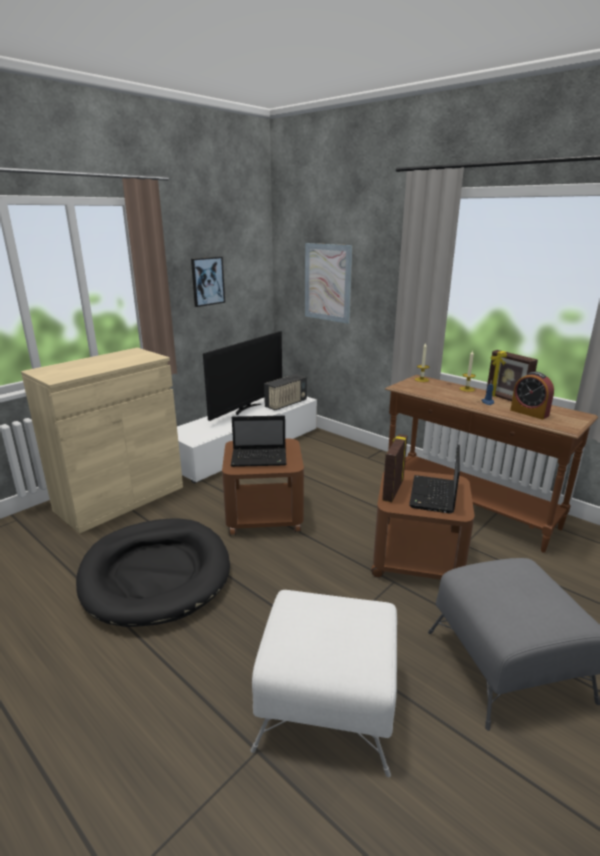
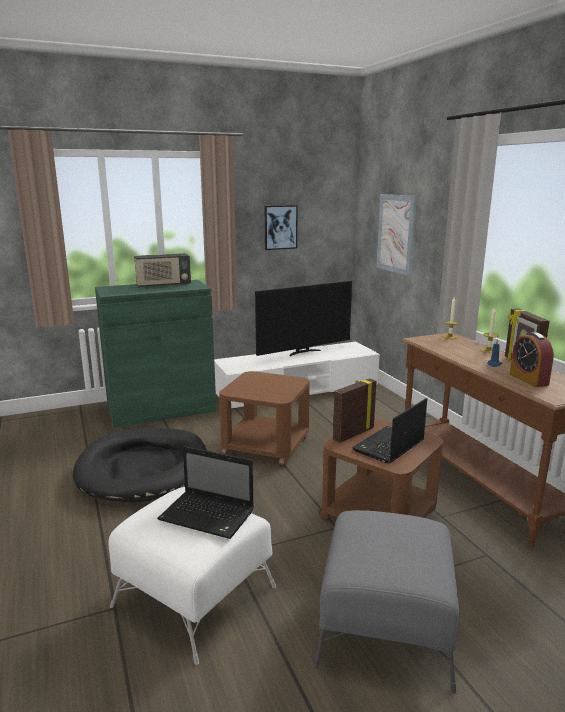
camera: 25 degrees right, 5 degrees down
beige cabinet [21,348,183,534] -> green cabinet [95,280,216,428]
laptop [231,416,286,467] -> laptop moved to [157,446,254,539]
radio [264,374,307,410] -> radio moved to [134,253,191,288]

